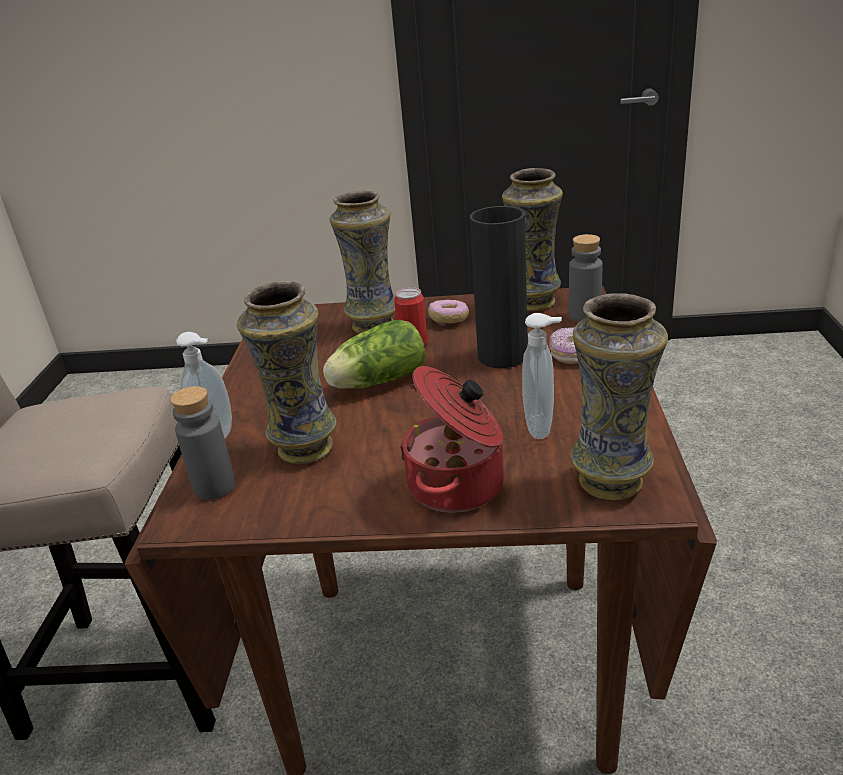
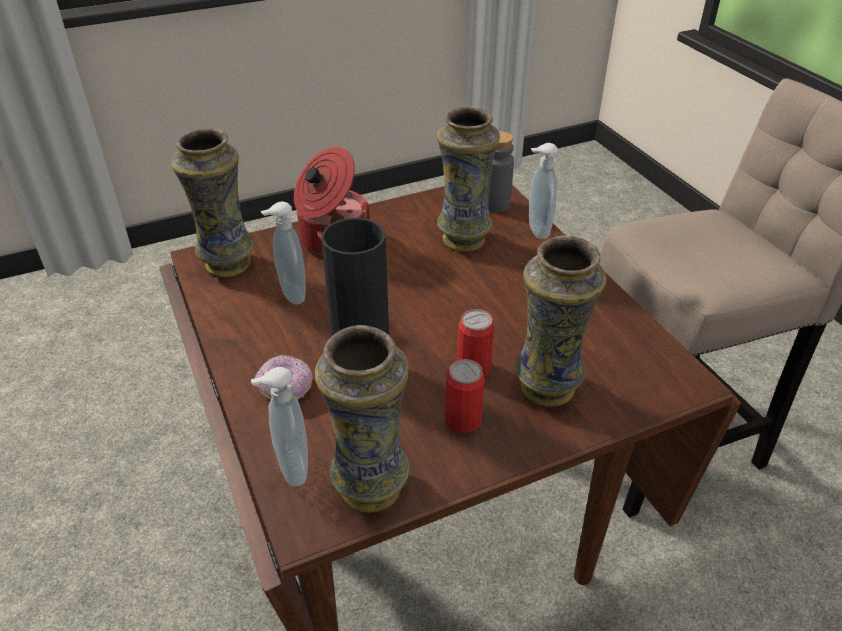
camera: 150 degrees right, 10 degrees up
lettuce [323,320,426,389] -> none
donut [428,300,469,324] -> can [445,359,485,433]
grey bottle [569,234,603,322] -> soap dispenser [251,367,308,487]

